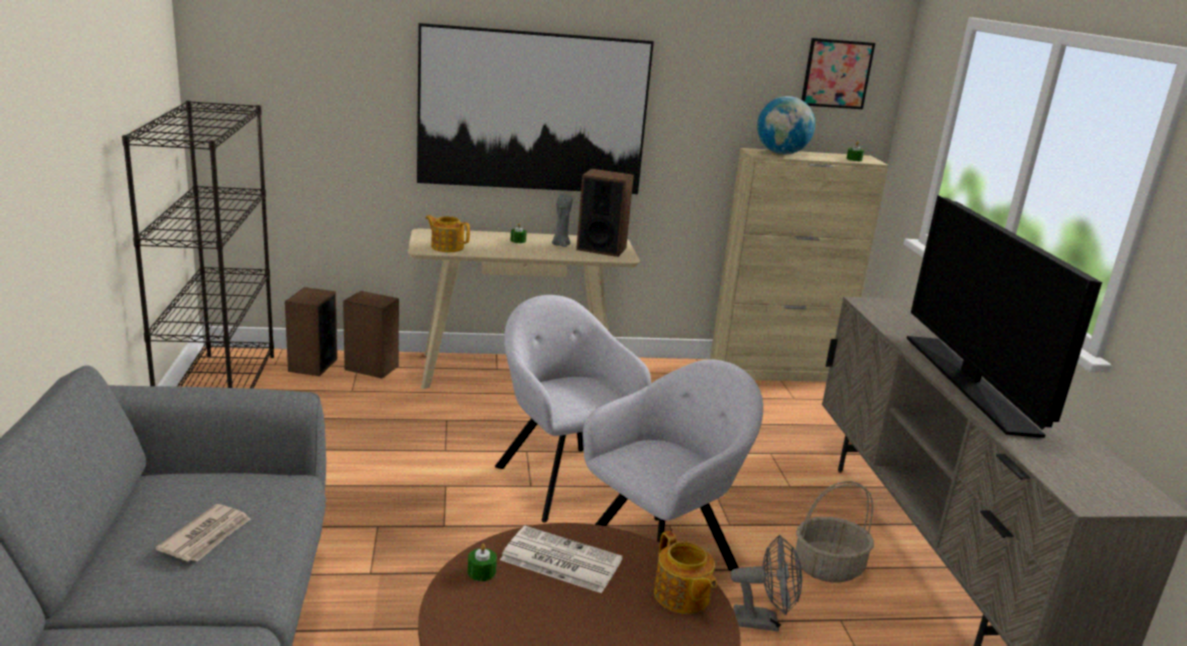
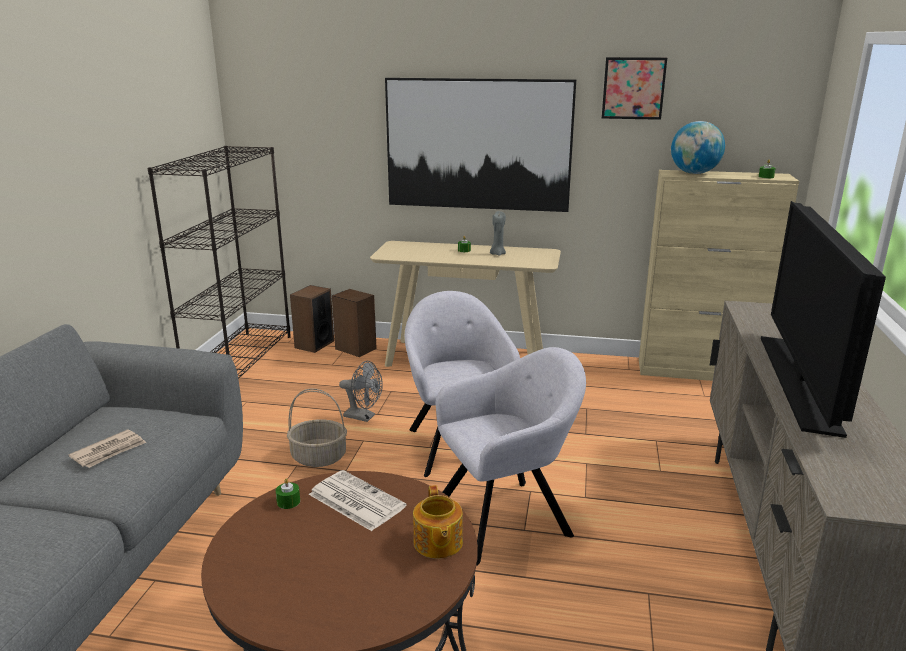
camera: 20 degrees right, 0 degrees up
teapot [425,215,470,252] -> none
speaker [576,169,634,257] -> none
grey fan [730,535,802,632] -> grey fan moved to [339,361,383,422]
basket [795,481,874,582] -> basket moved to [287,388,347,467]
picture [801,38,875,109] -> picture moved to [602,57,667,120]

